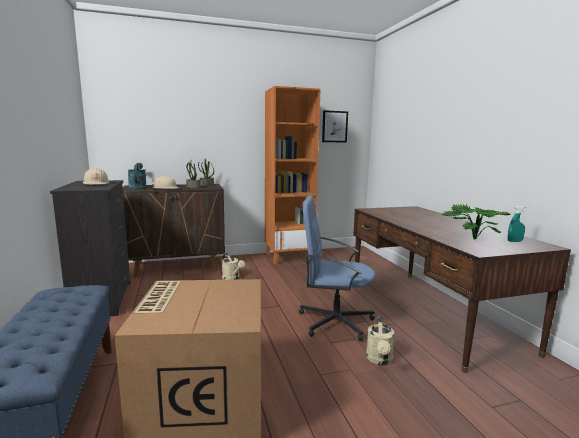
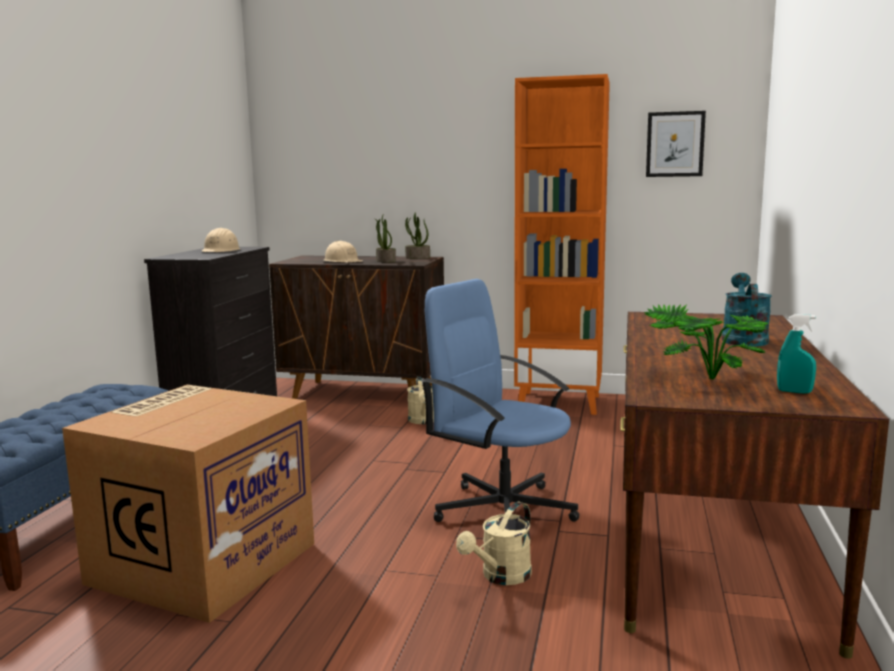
camera: 30 degrees right, 0 degrees up
turquoise watering can [128,163,147,189] -> turquoise watering can moved to [722,273,772,347]

